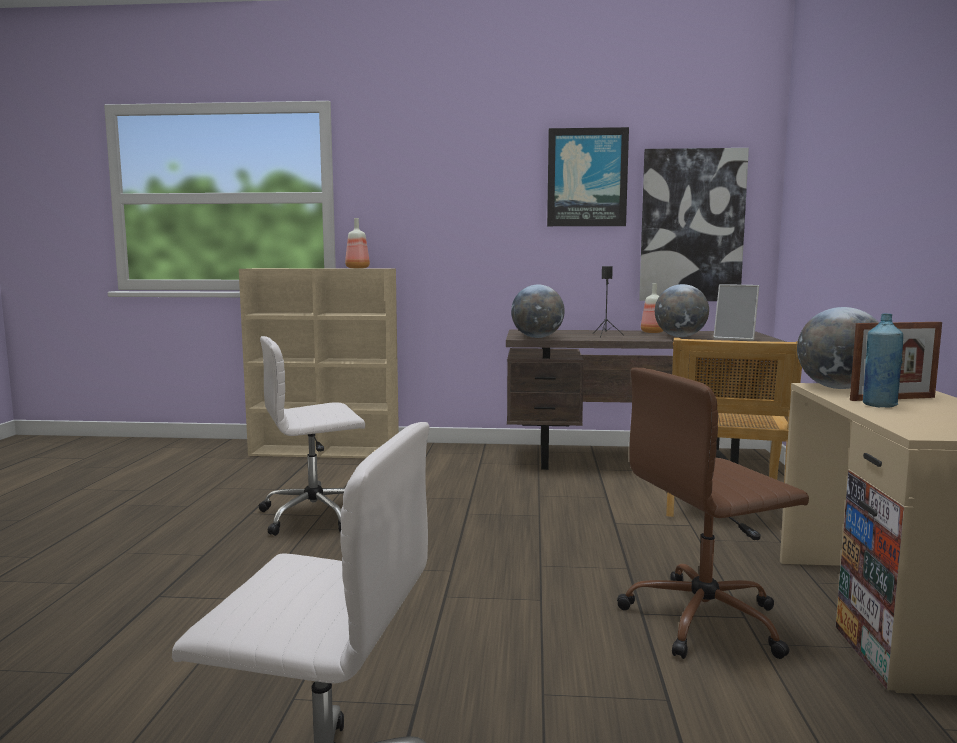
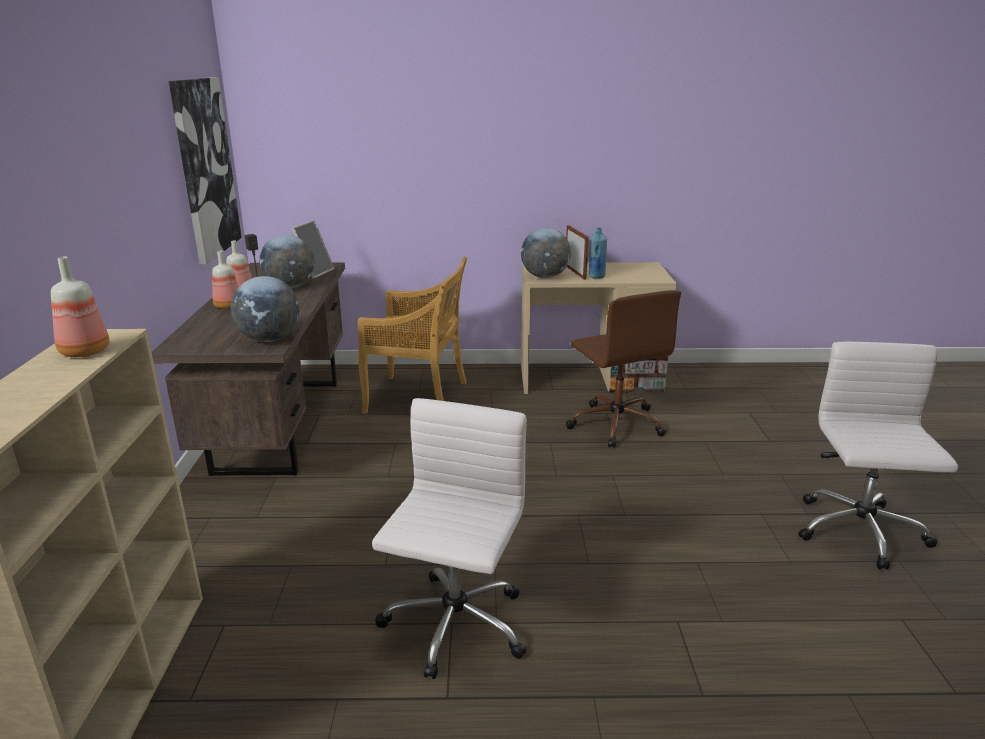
camera: 95 degrees left, 15 degrees up
white office chair [259,336,365,536] -> white office chair turned 135 degrees counterclockwise [372,398,527,679]
picture [547,127,629,226] -> none
none -> bottle [212,251,239,309]

